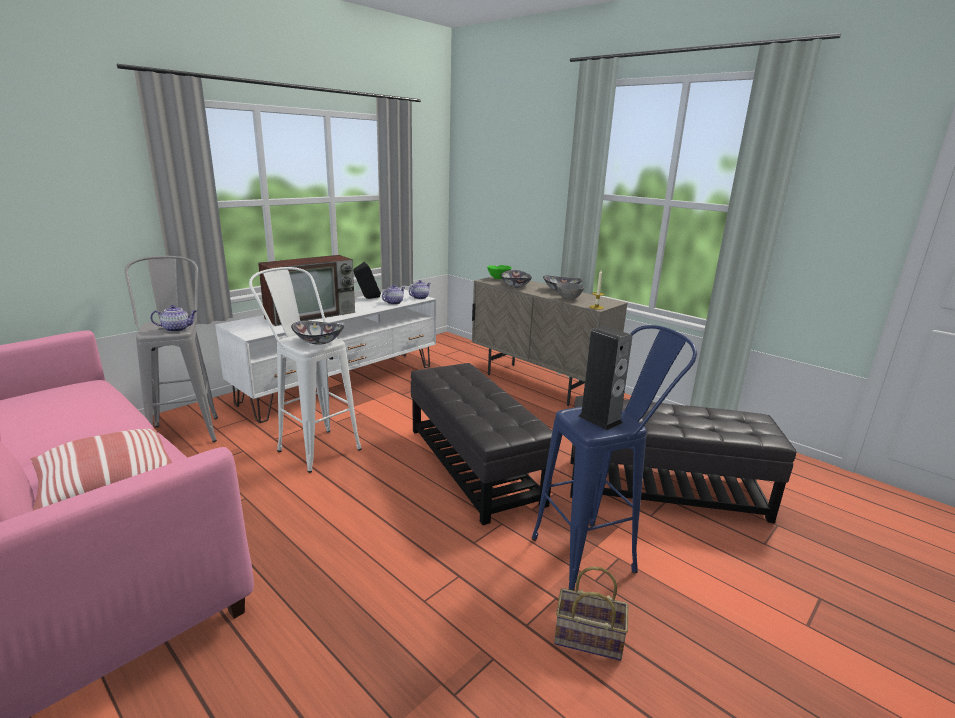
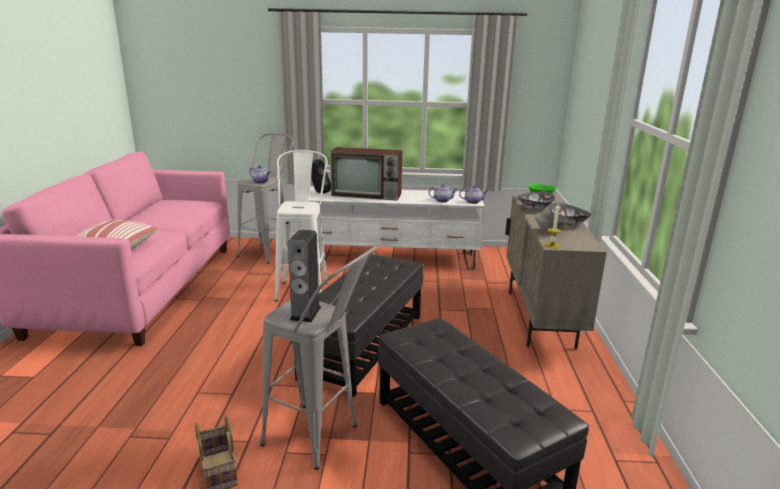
camera: 50 degrees right, 0 degrees up
bowl [291,321,344,345] -> none
black speaker [354,262,381,299] -> black speaker moved to [311,159,331,193]
blue stool [532,325,697,591] -> grey stool [260,246,377,470]

